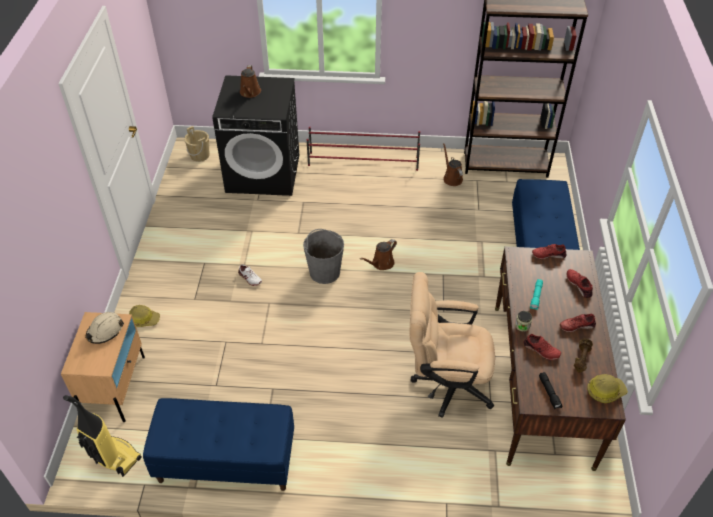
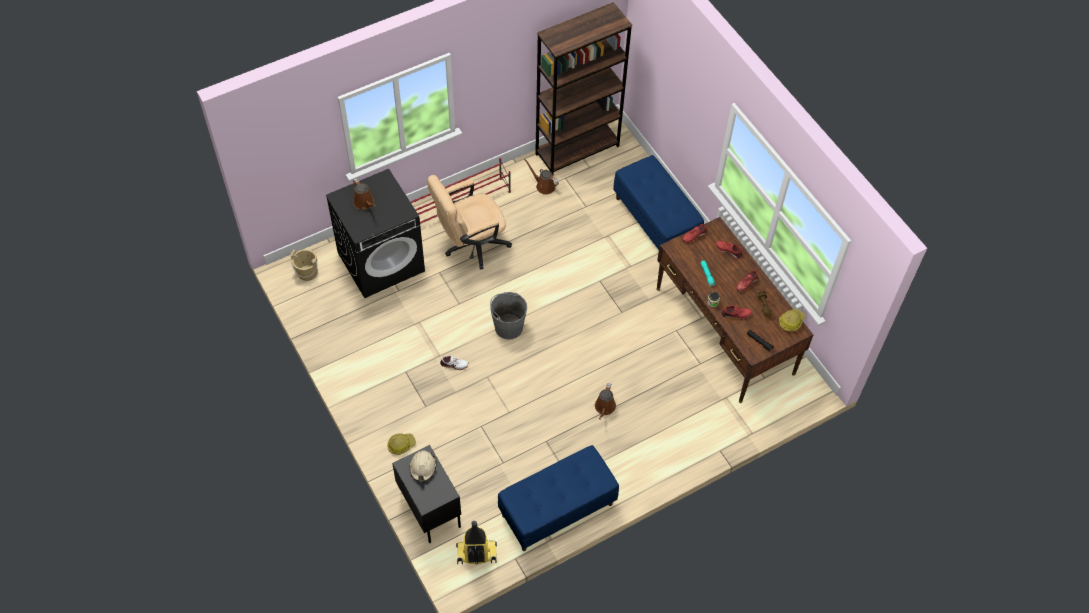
camera: 35 degrees left, 10 degrees up
beige nightstand [61,312,145,422] -> black nightstand [392,445,461,543]
brown watering can [360,239,397,270] -> brown watering can moved to [595,383,616,419]
beige office chair [409,272,495,418] -> beige office chair moved to [427,175,512,269]

